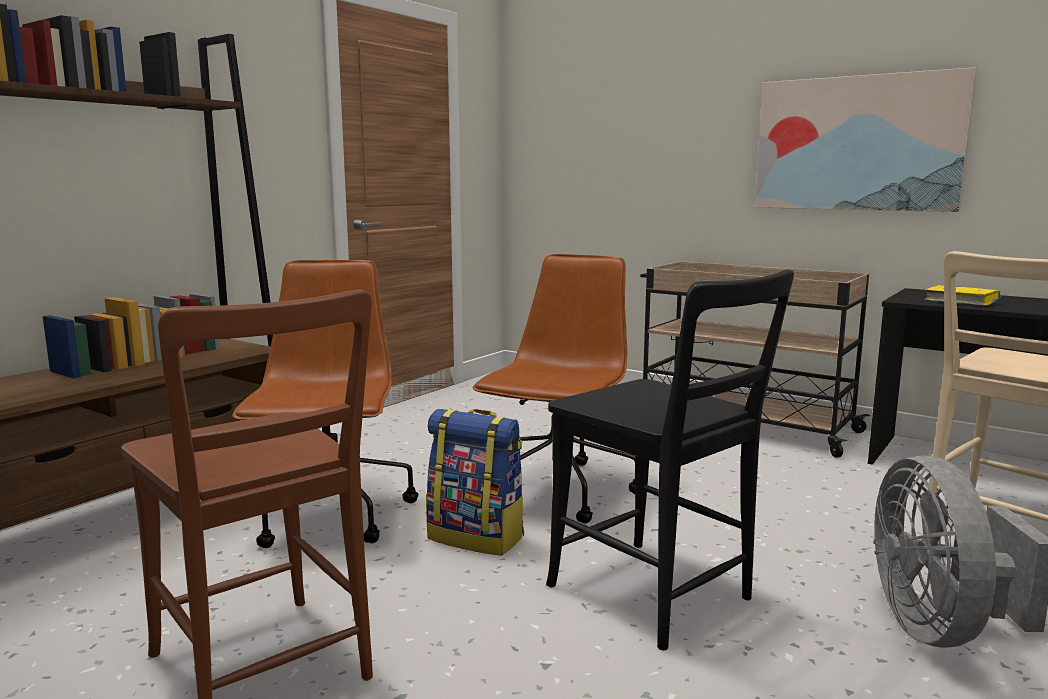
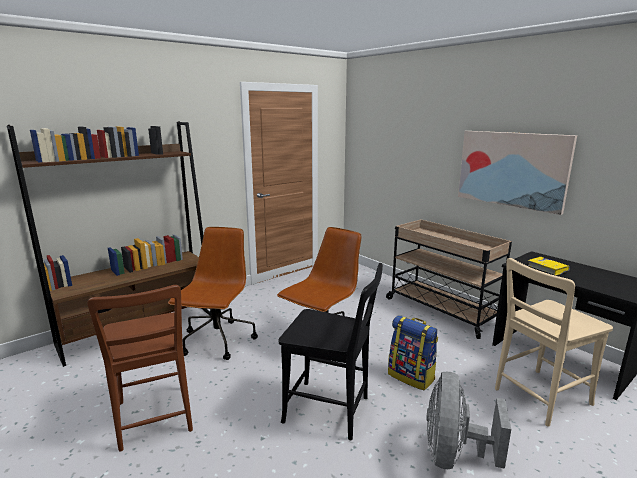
camera: 15 degrees right, 5 degrees up
backpack [426,409,524,556] -> backpack moved to [388,315,438,390]
black chair [546,270,794,651] -> black chair turned 45 degrees counterclockwise [279,263,383,441]

